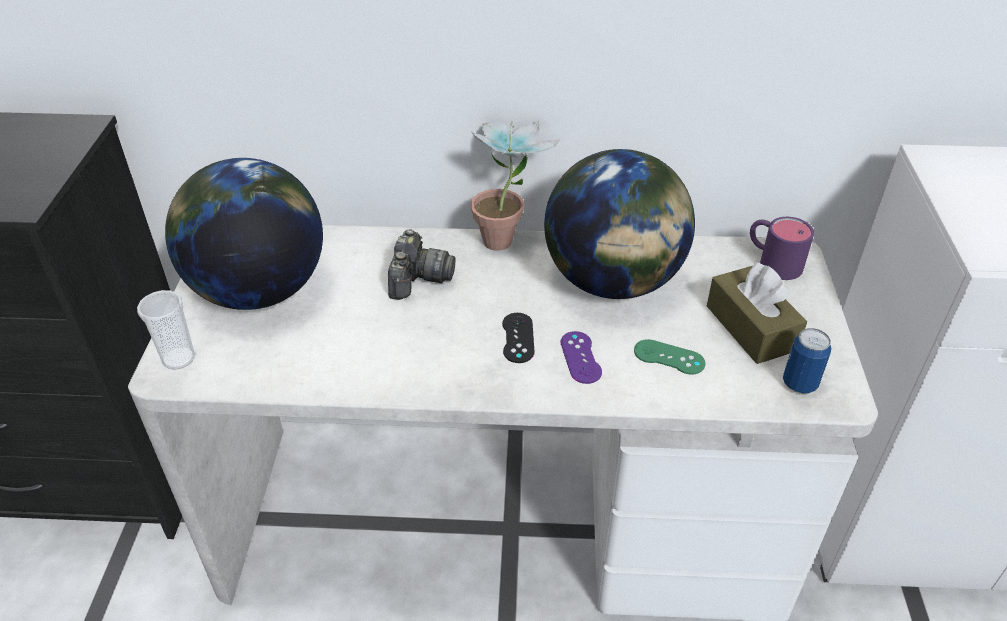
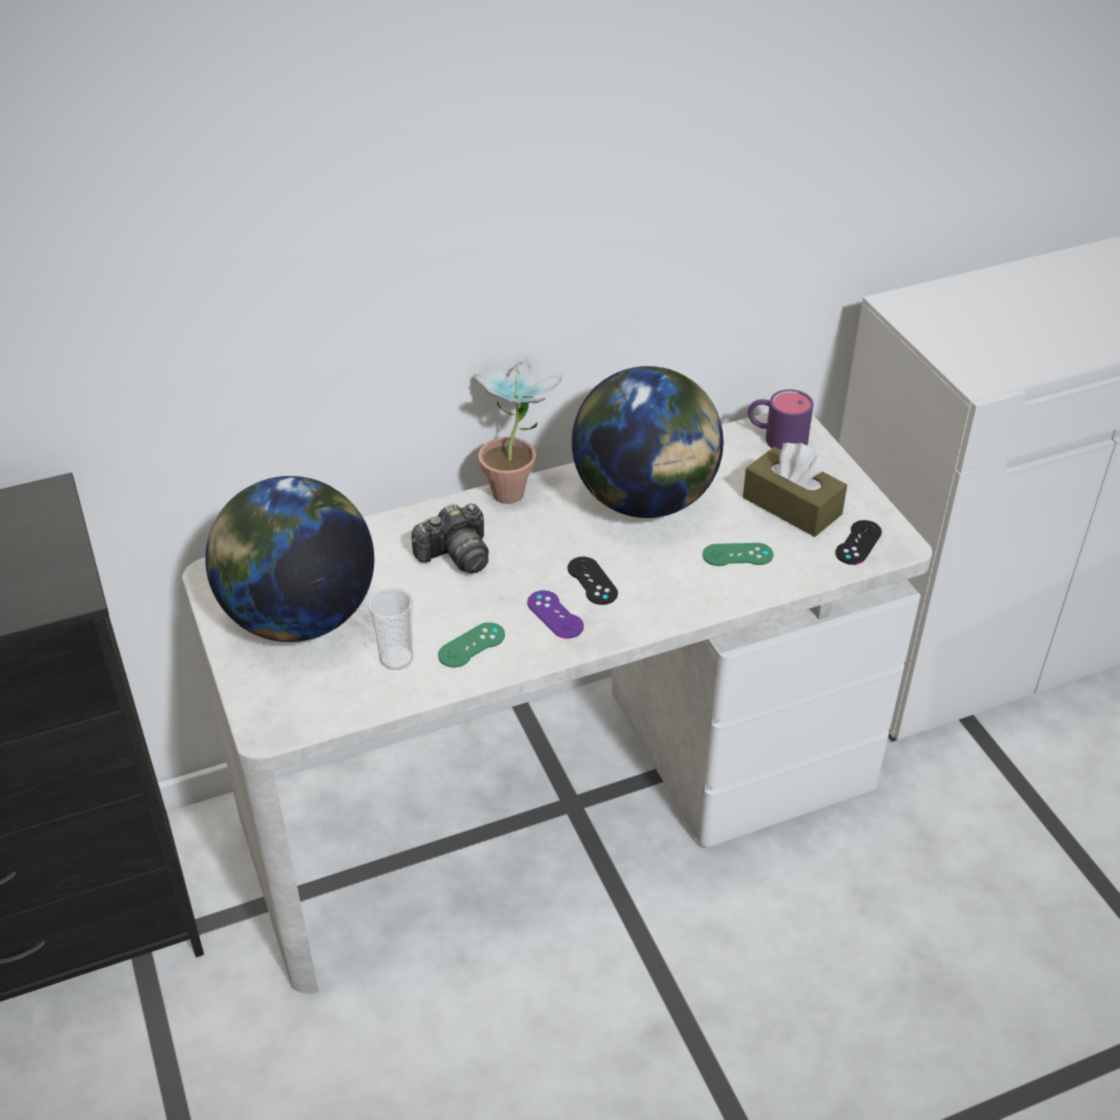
camera: 25 degrees left, 0 degrees up
cup [137,290,195,370] -> cup moved to [368,588,413,670]
camera [388,229,456,300] -> camera turned 75 degrees clockwise [412,503,489,574]
purple game controller [561,331,602,384] -> purple game controller moved to [527,590,584,639]
can [783,328,832,393] -> black game controller [835,520,882,565]
none -> green game controller [438,622,505,667]

